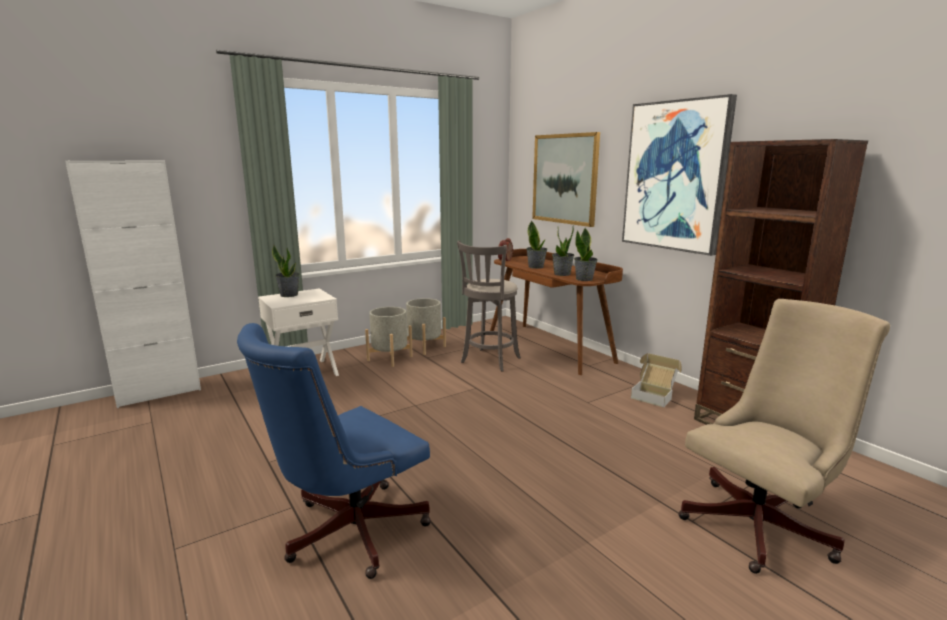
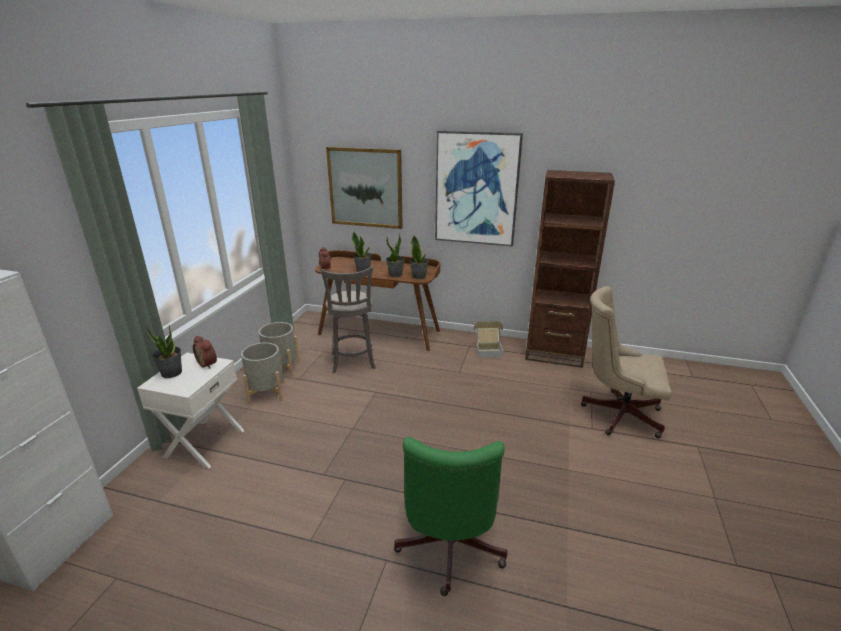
camera: 40 degrees left, 10 degrees up
blue office chair [237,323,431,579] -> green office chair [394,437,508,596]
beige office chair [678,299,890,574] -> beige office chair turned 90 degrees counterclockwise [581,286,672,438]
none -> alarm clock [193,336,217,369]

